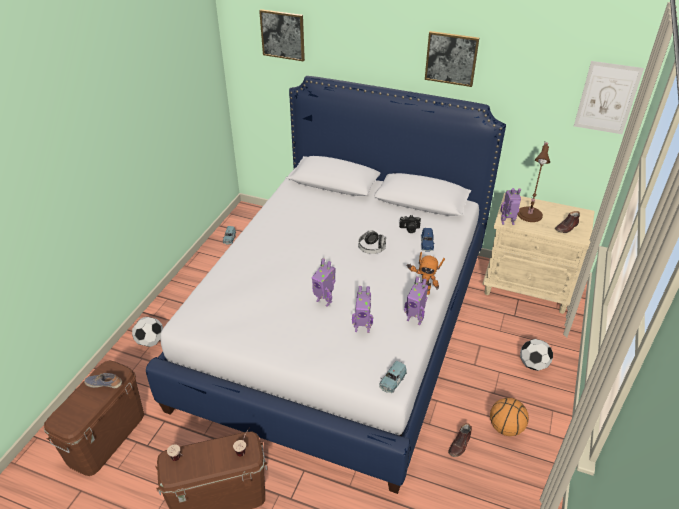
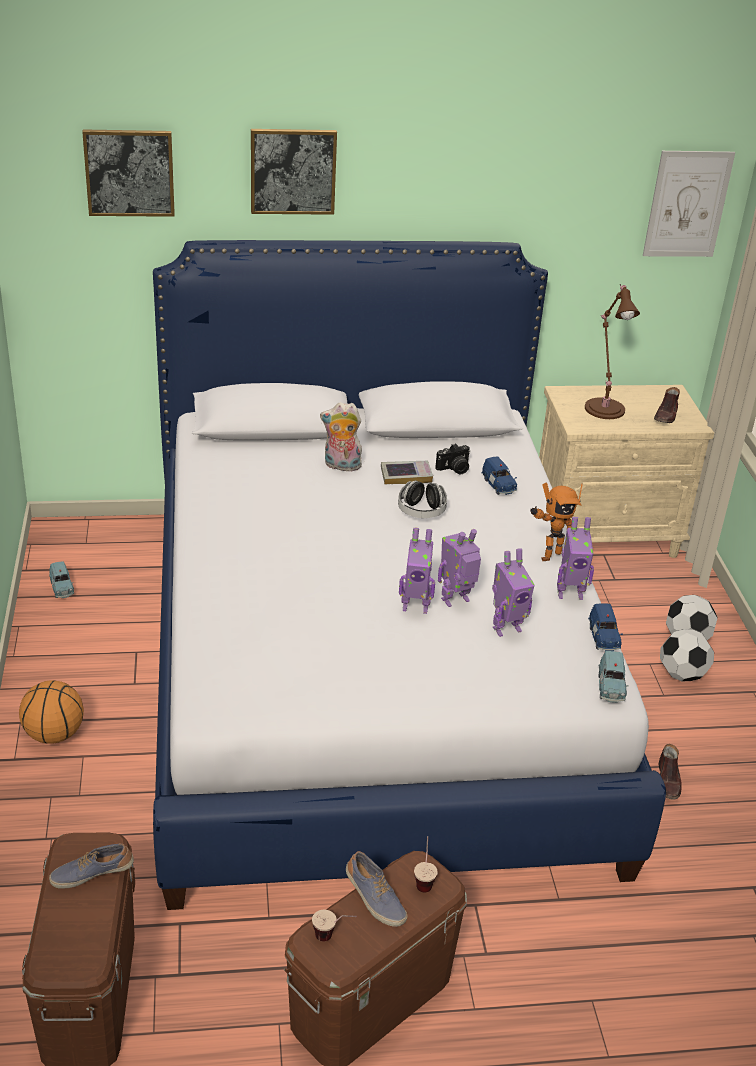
camera: 30 degrees left, 5 degrees down
football [132,317,163,347] -> football moved to [660,629,714,681]
picture [425,31,479,87] -> picture moved to [251,129,337,215]
basketball [490,398,529,436] -> basketball moved to [19,680,84,744]
toy robot [500,188,521,225] -> toy robot moved to [438,529,481,607]
none -> plush toy [320,402,362,471]
none -> shoe [346,851,408,927]
none -> book [381,461,433,484]
none -> blue toy car [588,603,623,651]

